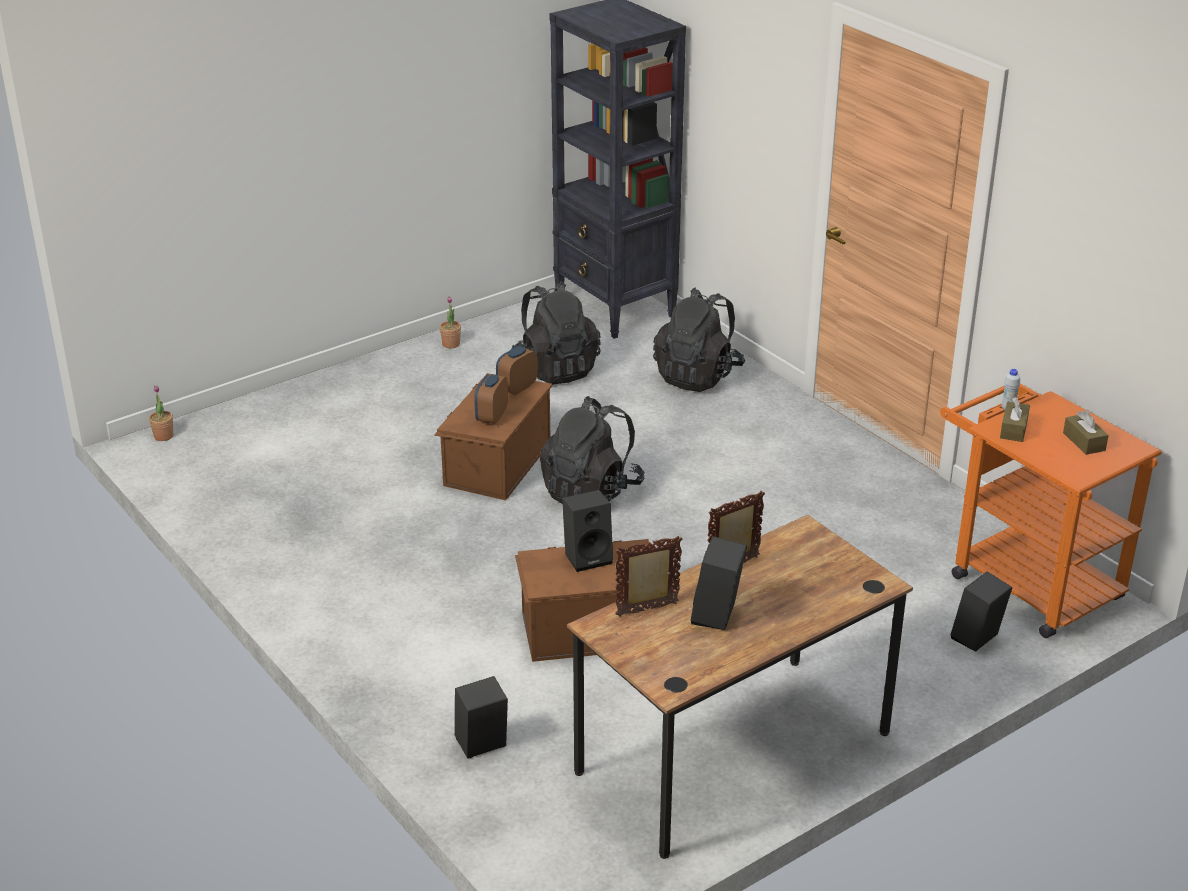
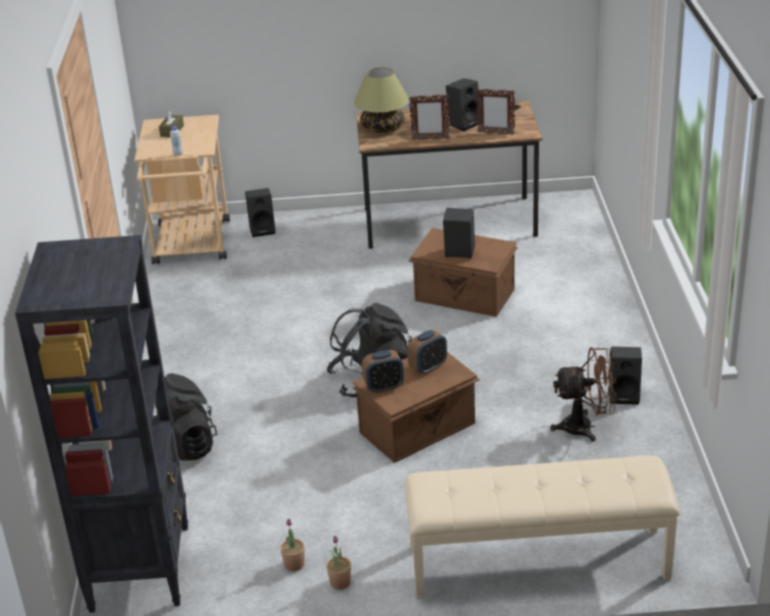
camera: 145 degrees left, 0 degrees up
potted plant [149,385,173,441] -> potted plant moved to [280,519,305,571]
black speaker [455,676,508,759] -> black speaker moved to [609,347,642,405]
black backpack [512,281,601,385] -> none
orange cart [940,384,1162,638] -> beige cart [134,115,230,264]
brown tissue box [1000,397,1030,442] -> none
none -> table lamp [354,67,409,133]
none -> beige bench [405,456,680,599]
none -> brown fan [550,347,617,442]

